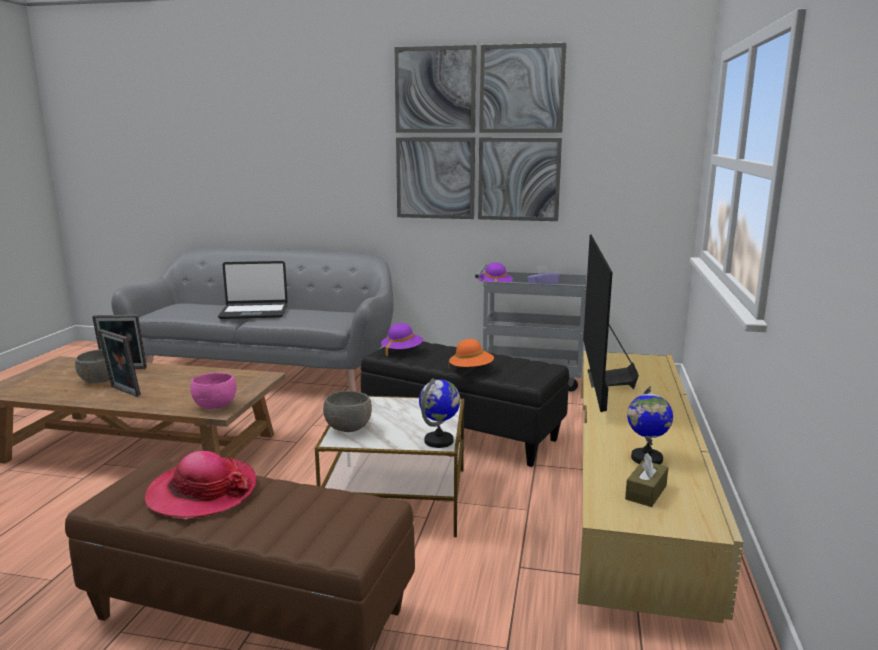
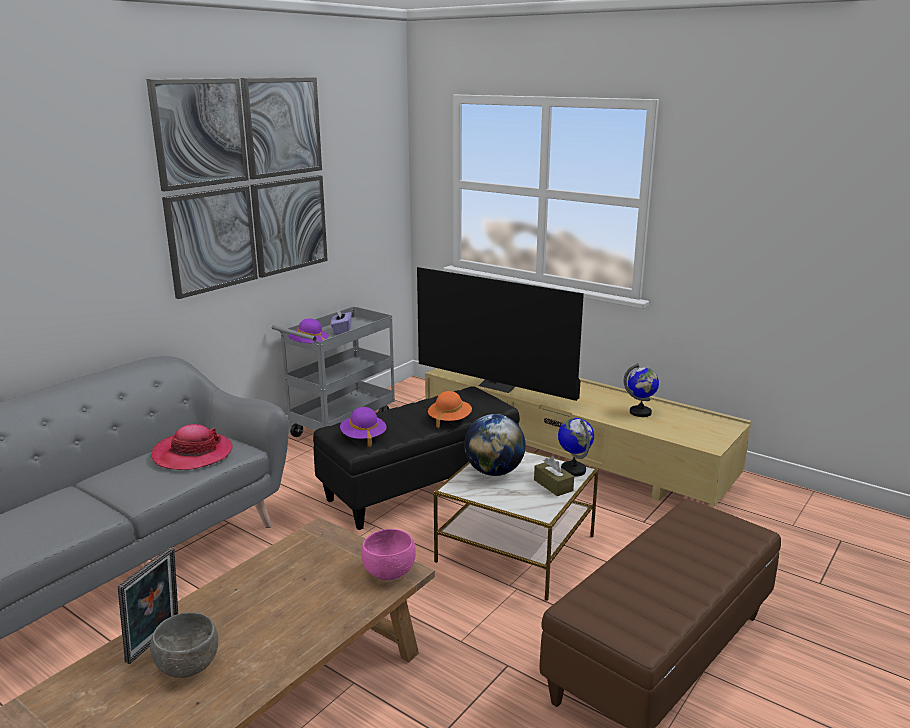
camera: 65 degrees left, 5 degrees up
picture frame [98,329,141,397] -> none
hat [145,451,257,519] -> hat moved to [151,424,233,470]
laptop [218,261,288,319] -> none
grey bowl [323,391,372,432] -> none
brown tissue box [625,453,668,507] -> brown tissue box moved to [534,456,574,496]
none -> globe [464,414,526,476]

